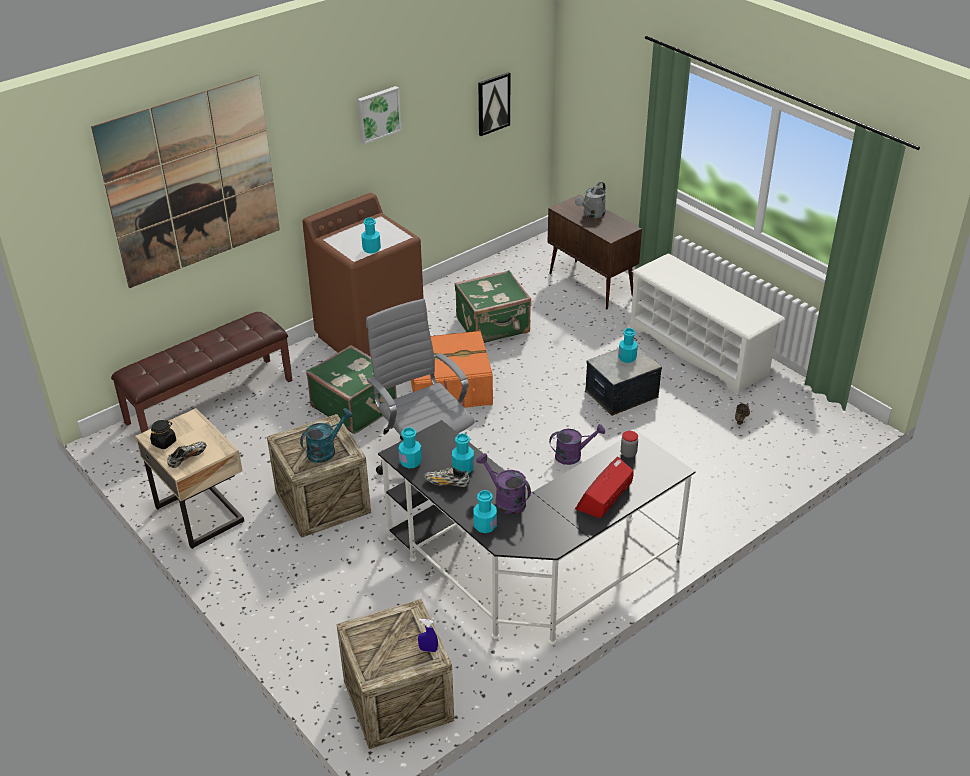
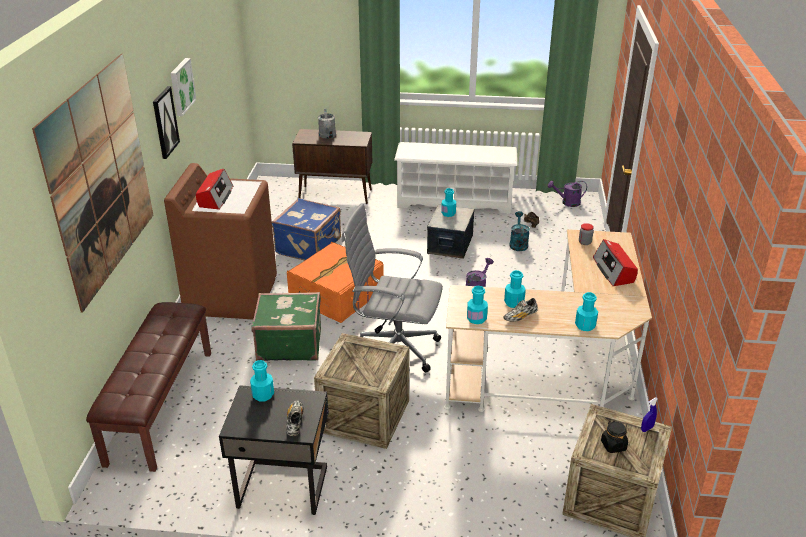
camera: 45 degrees left, 5 degrees down
beige nightstand [135,408,244,549] -> black nightstand [219,385,329,515]
black jar [150,420,176,449] -> black jar moved to [601,421,628,453]
turquoise watering can [300,408,353,463] -> turquoise watering can moved to [510,211,530,251]
turquoise bottle [361,217,381,253] -> turquoise bottle moved to [250,360,274,401]
black desk [378,420,696,644] -> beige desk [444,229,652,412]
green suitcase [454,270,531,343] -> blue suitcase [272,198,341,260]
purple watering can [476,453,531,514] -> purple watering can moved to [548,181,587,207]
picture [478,72,510,136] -> picture moved to [153,86,180,159]
none -> radio [196,169,233,210]

